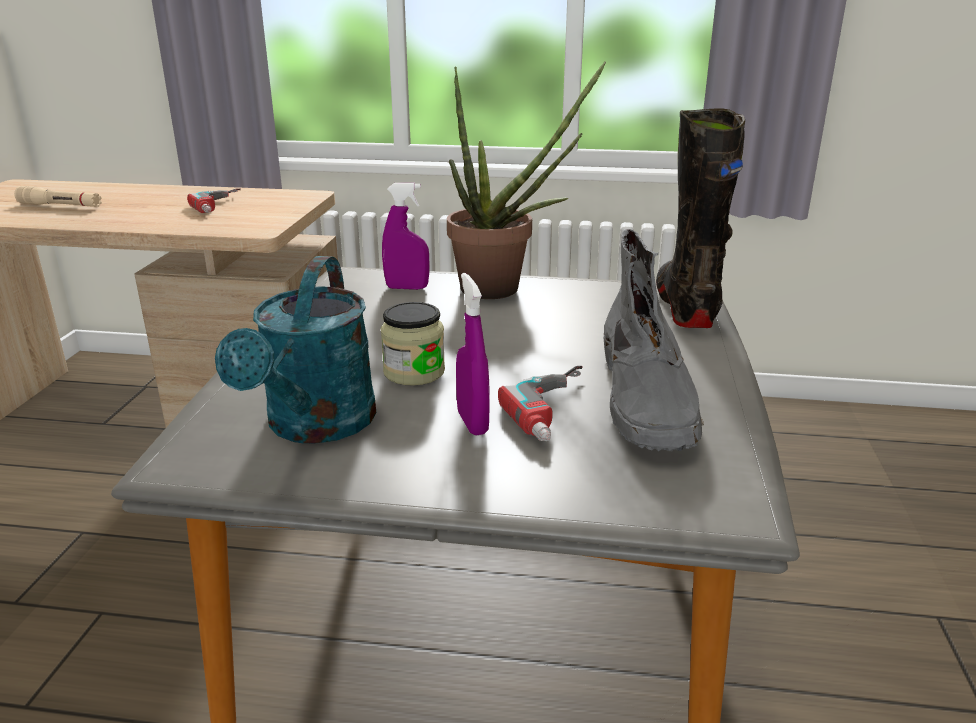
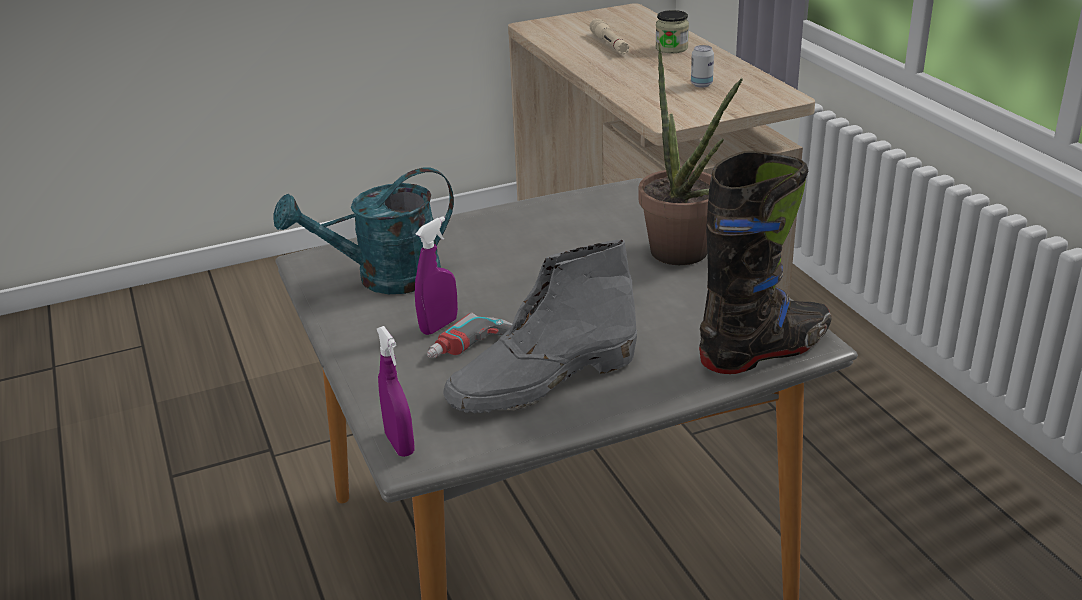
camera: 60 degrees right, 5 degrees up
power drill [187,188,241,213] -> can [691,45,714,88]
jar [381,302,445,386] -> jar moved to [655,10,689,53]
purple spray bottle [382,183,429,290] -> purple spray bottle moved to [377,326,414,457]

